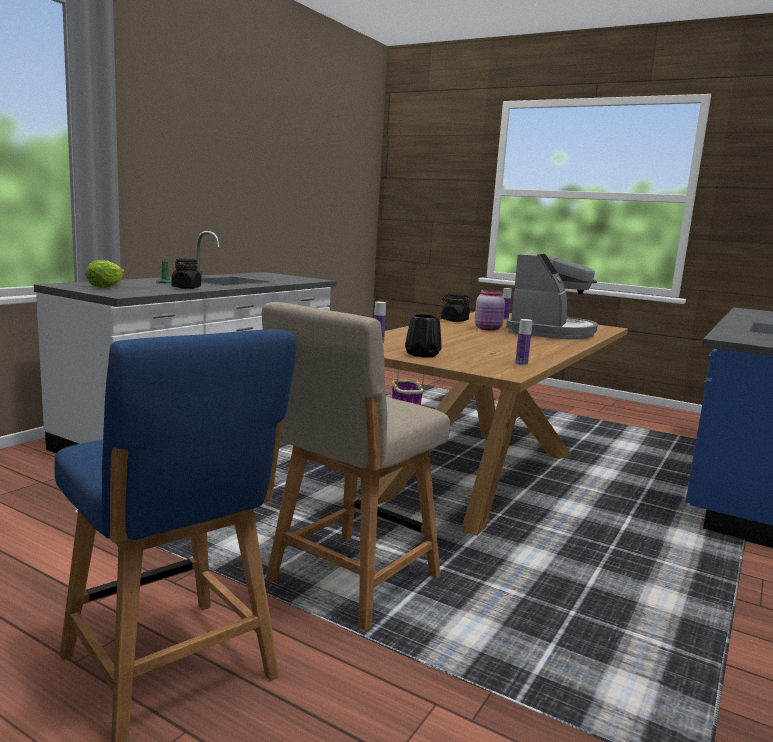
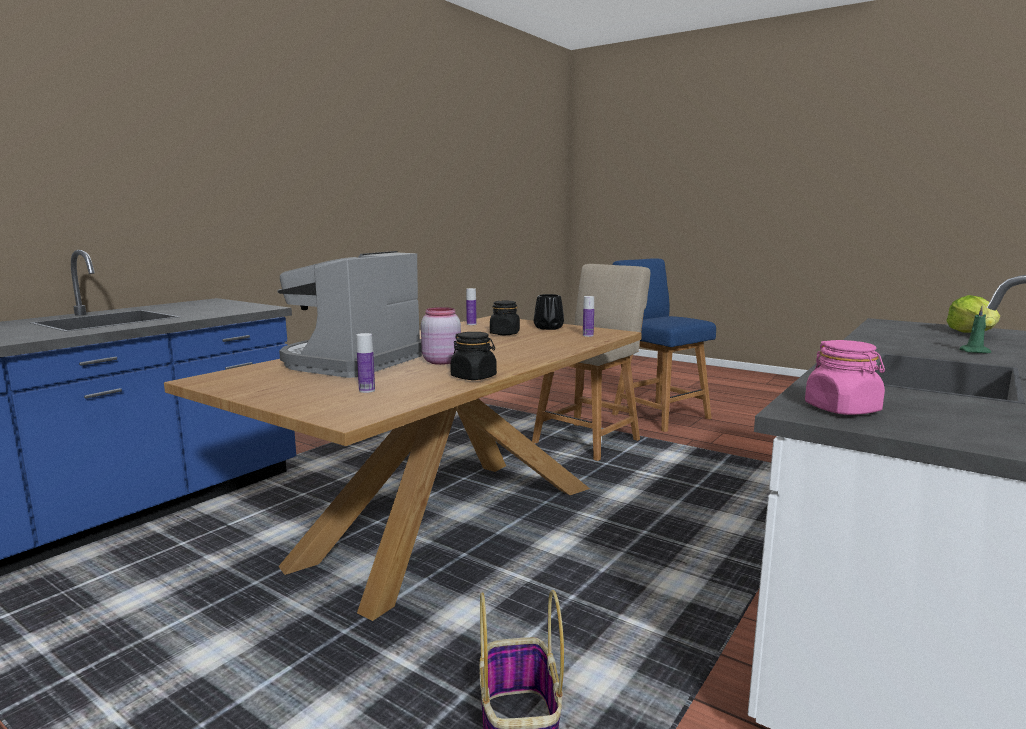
camera: 175 degrees left, 0 degrees up
black jar [171,259,201,289] -> black jar moved to [490,300,520,335]
none -> pink jar [805,340,885,415]

